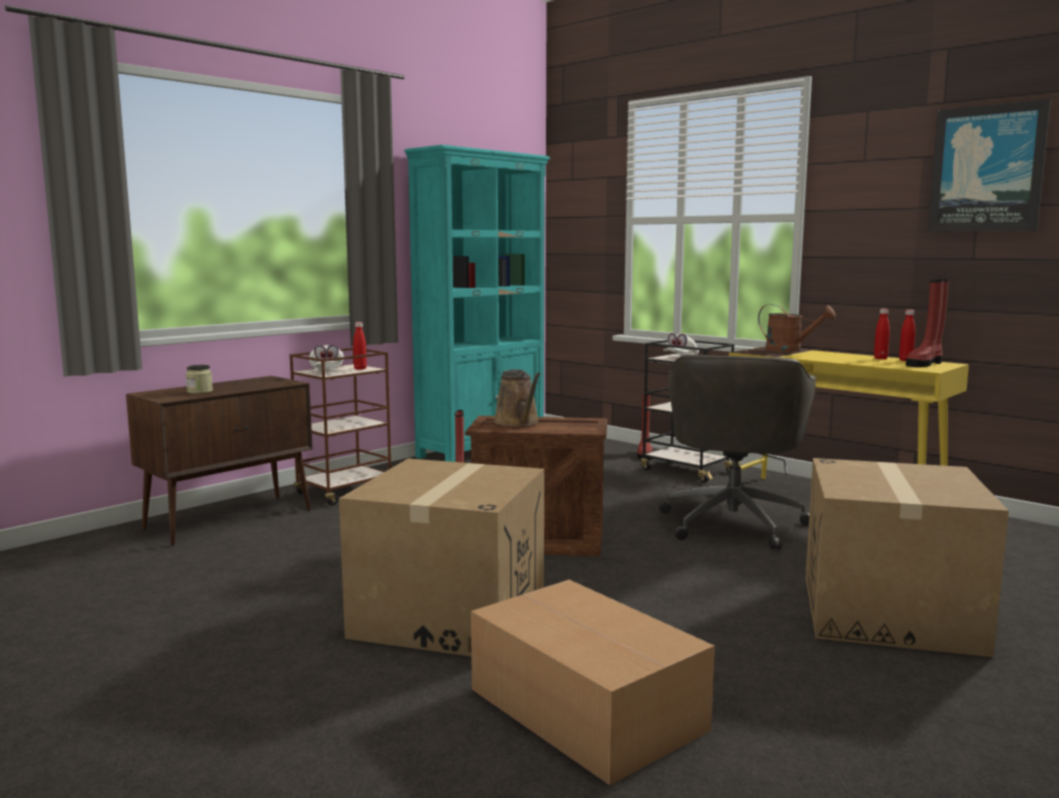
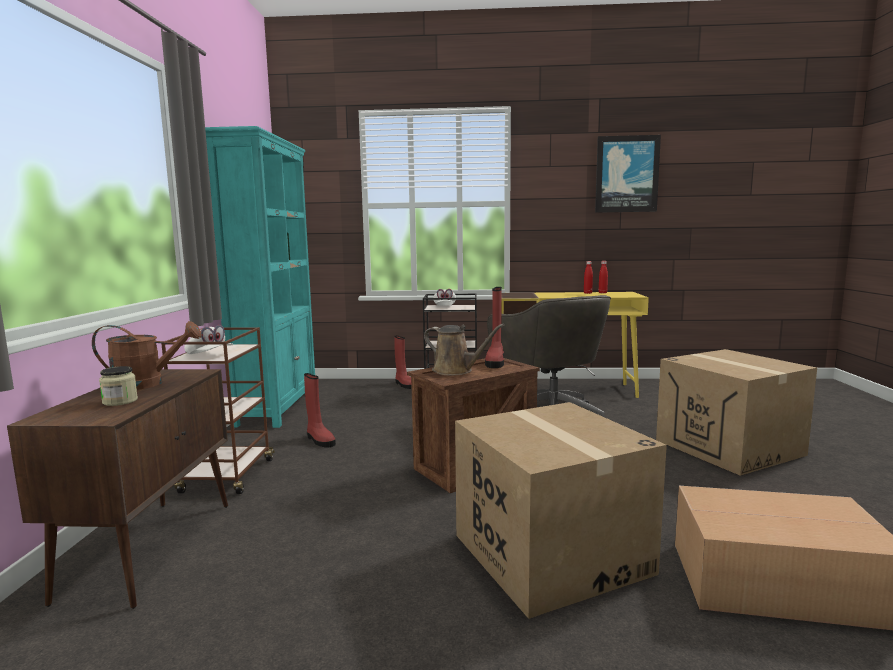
camera: 40 degrees left, 0 degrees up
red bottle [353,322,367,370] -> none
brown watering can [758,304,835,352] -> brown watering can moved to [92,321,201,390]
red boot [906,279,949,367] -> red boot moved to [485,287,504,368]

